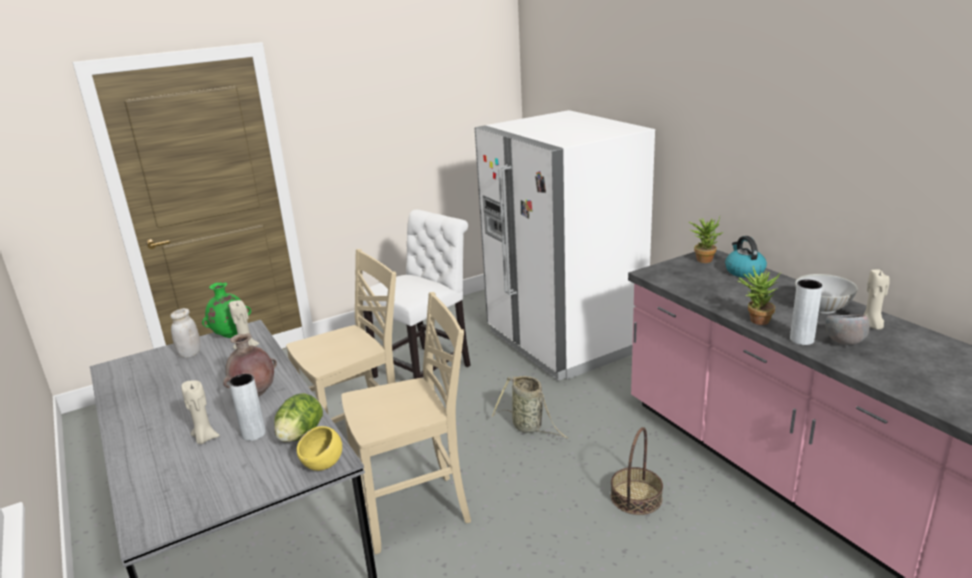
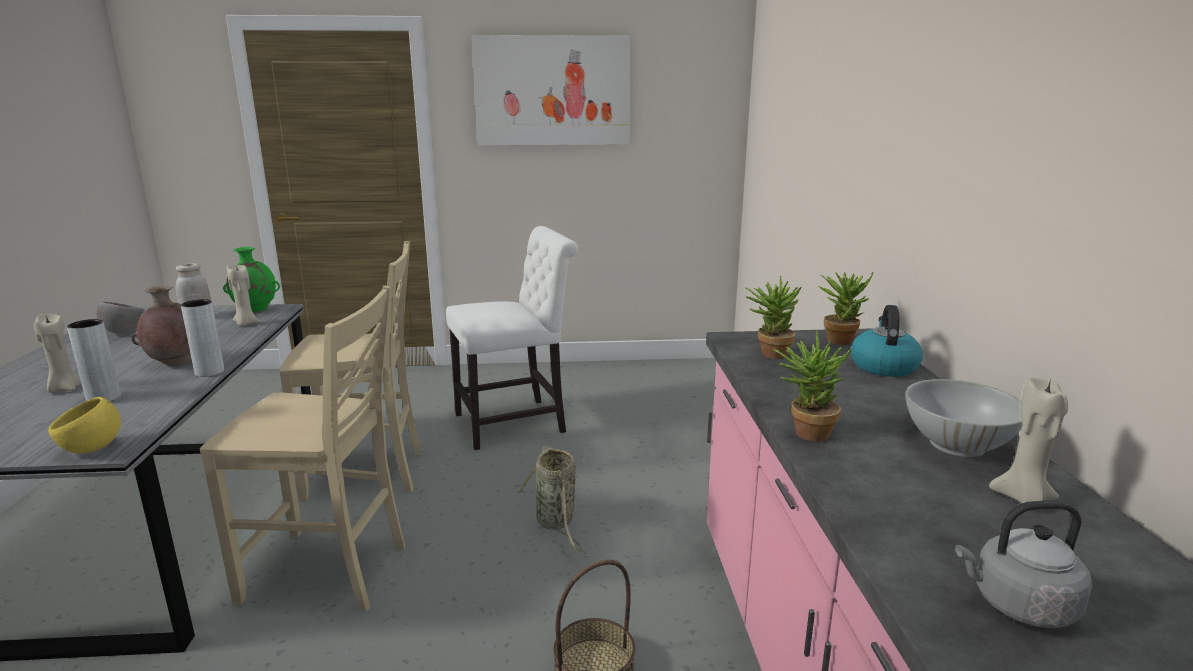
camera: 25 degrees right, 5 degrees down
lettuce [274,393,323,442] -> none
white fridge [475,110,655,381] -> none
grey vase [790,279,822,345] -> grey vase moved to [181,299,224,377]
grey bowl [825,315,870,345] -> grey bowl moved to [97,302,145,334]
none -> picture [472,35,631,145]
none -> potted plant [745,275,802,359]
none -> grey kettle [955,501,1092,628]

